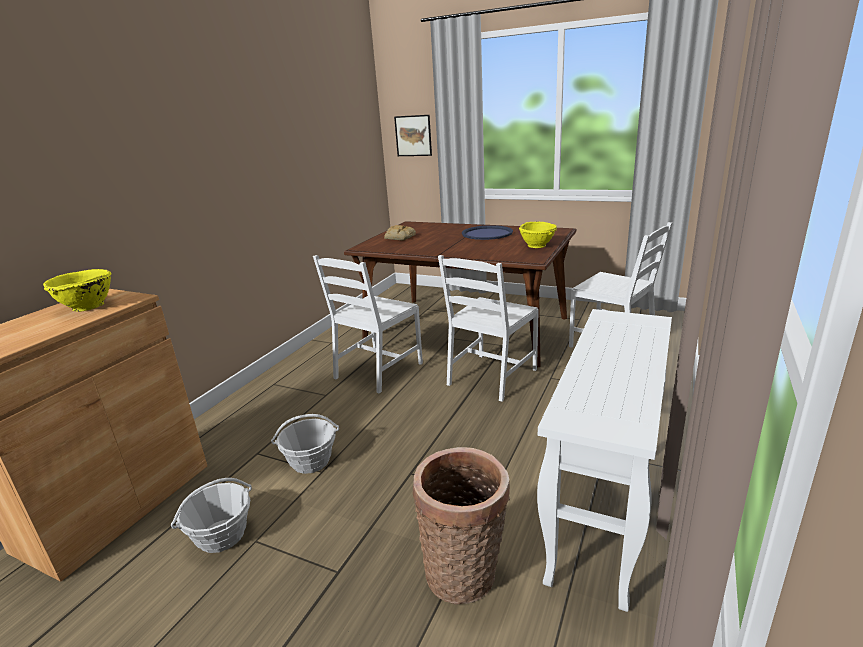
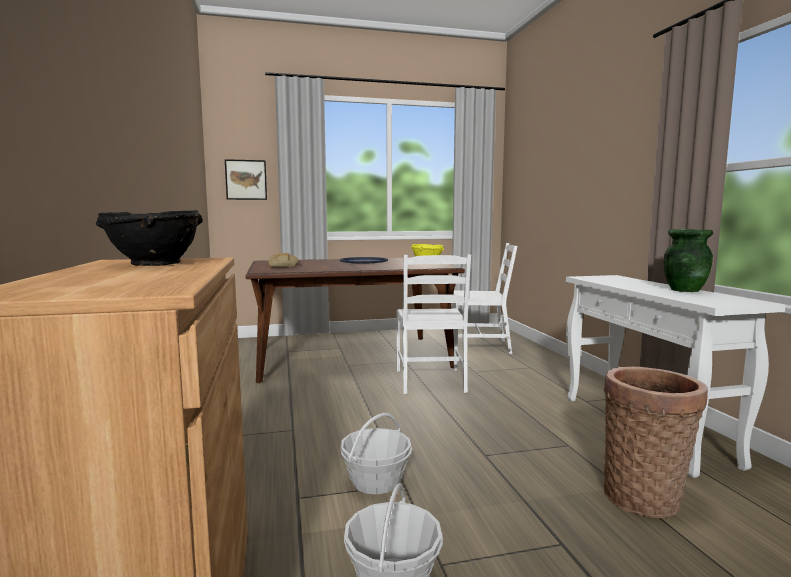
camera: 40 degrees left, 15 degrees down
yellow bowl [43,269,111,312] -> black bowl [95,210,203,266]
white chair [313,255,423,393] -> none
none -> green vase [664,229,713,292]

